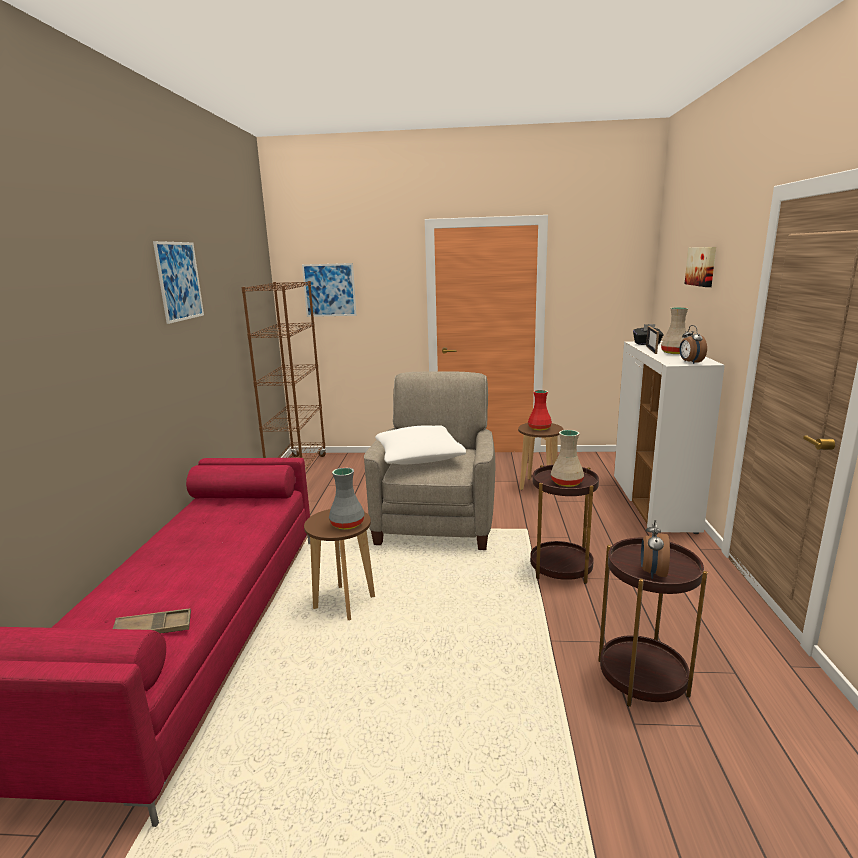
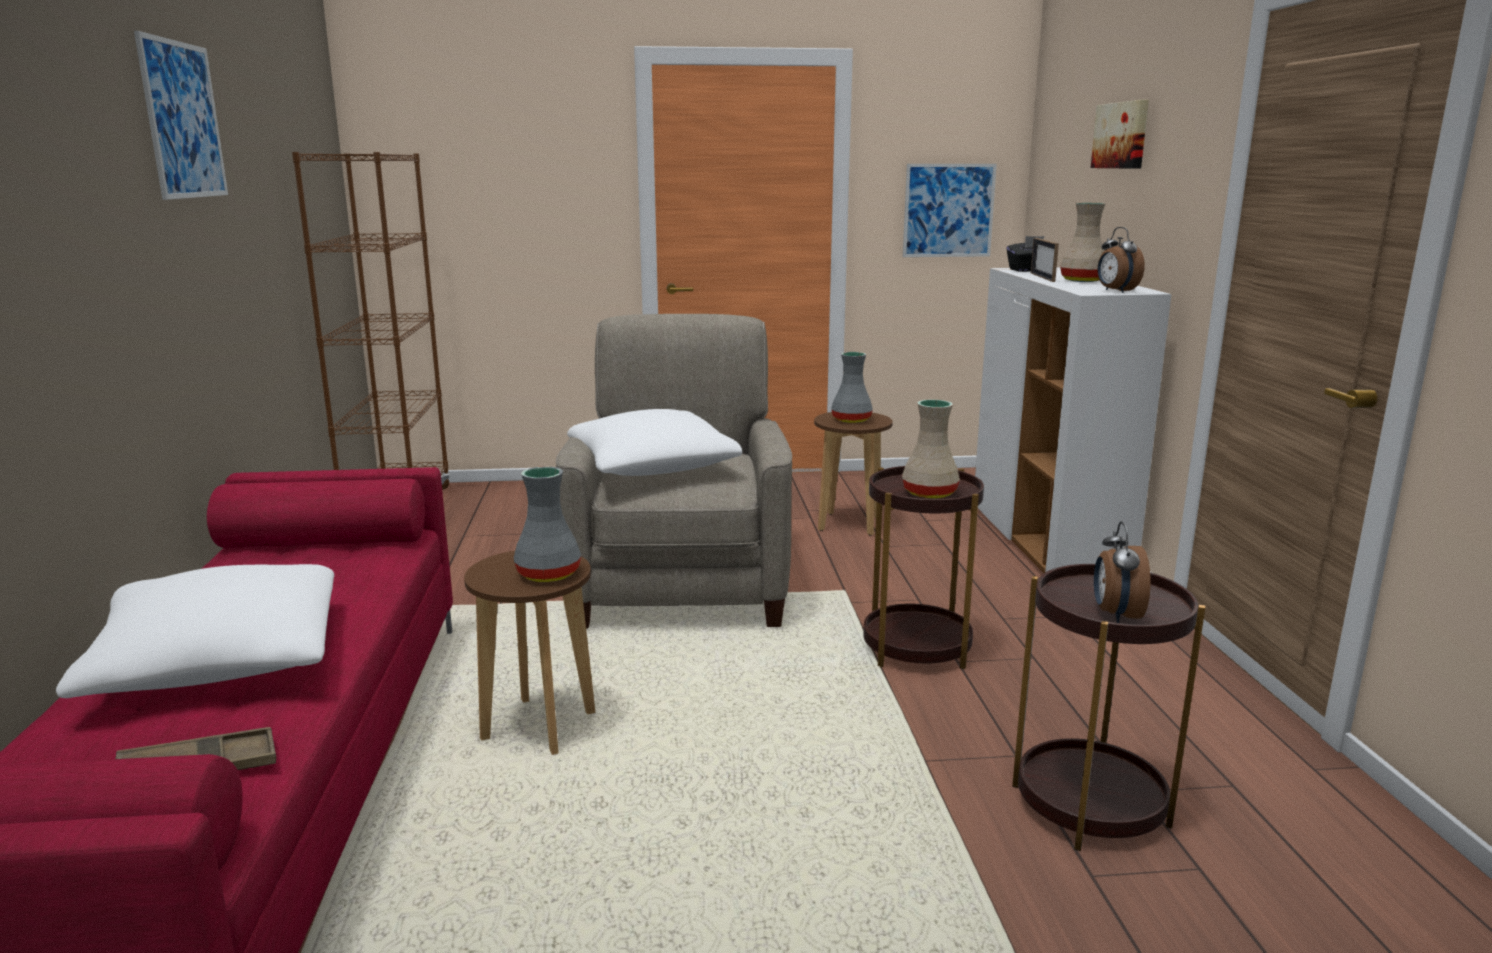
camera: 10 degrees left, 0 degrees up
picture [302,263,357,317] -> picture moved to [903,164,997,257]
red vase [528,390,552,431] -> grey vase [831,352,873,423]
none -> white pillow [56,564,334,698]

